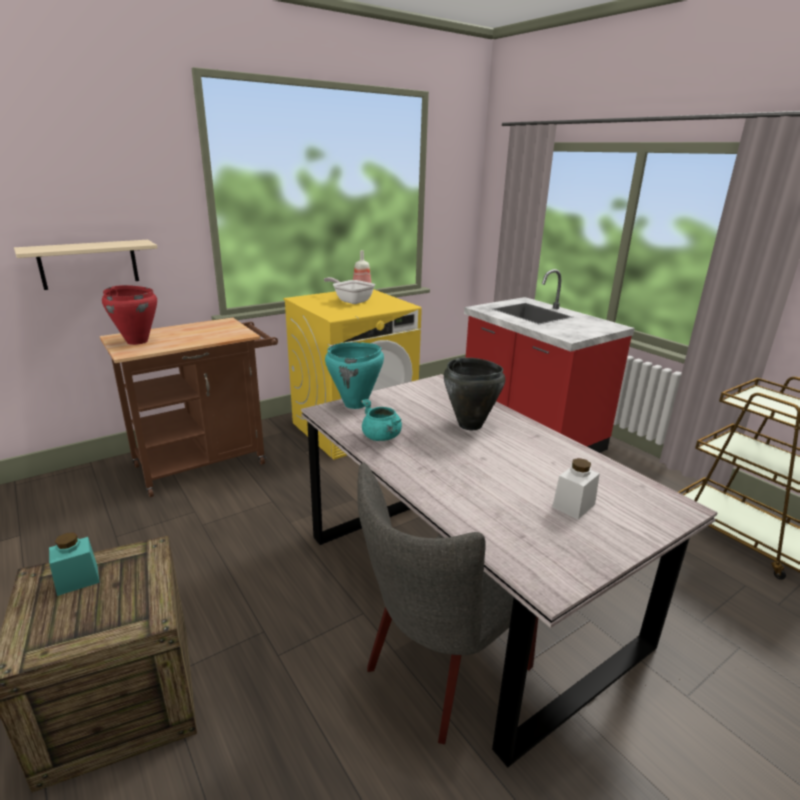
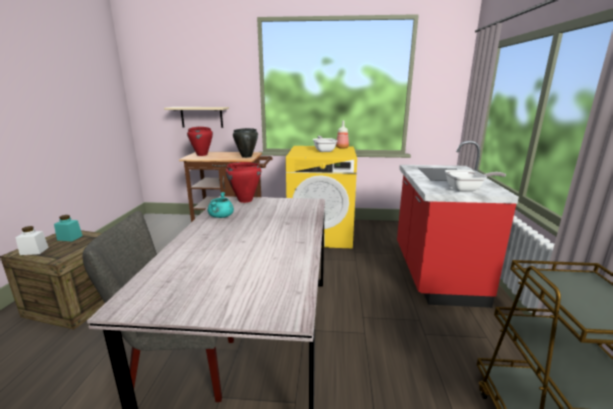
camera: 40 degrees right, 5 degrees down
turquoise cooking pot [325,342,384,409] -> red cooking pot [226,162,261,203]
black cooking pot [444,358,505,430] -> black cooking pot moved to [233,128,258,158]
white jar [552,458,600,519] -> white jar moved to [15,226,49,255]
none -> frying pan [445,170,506,192]

